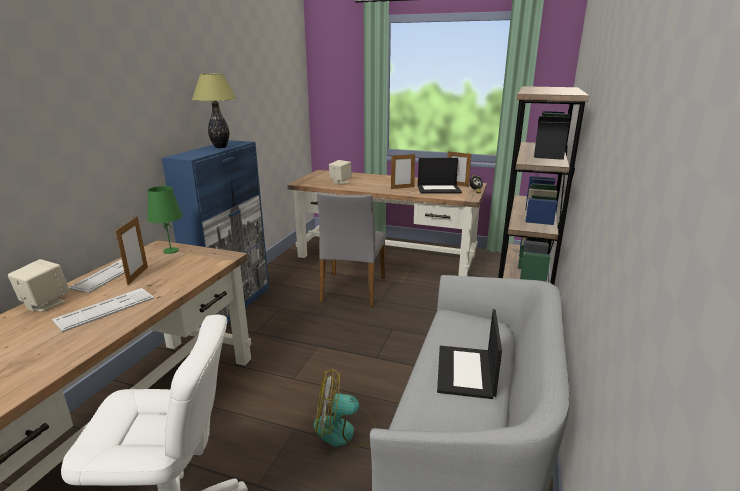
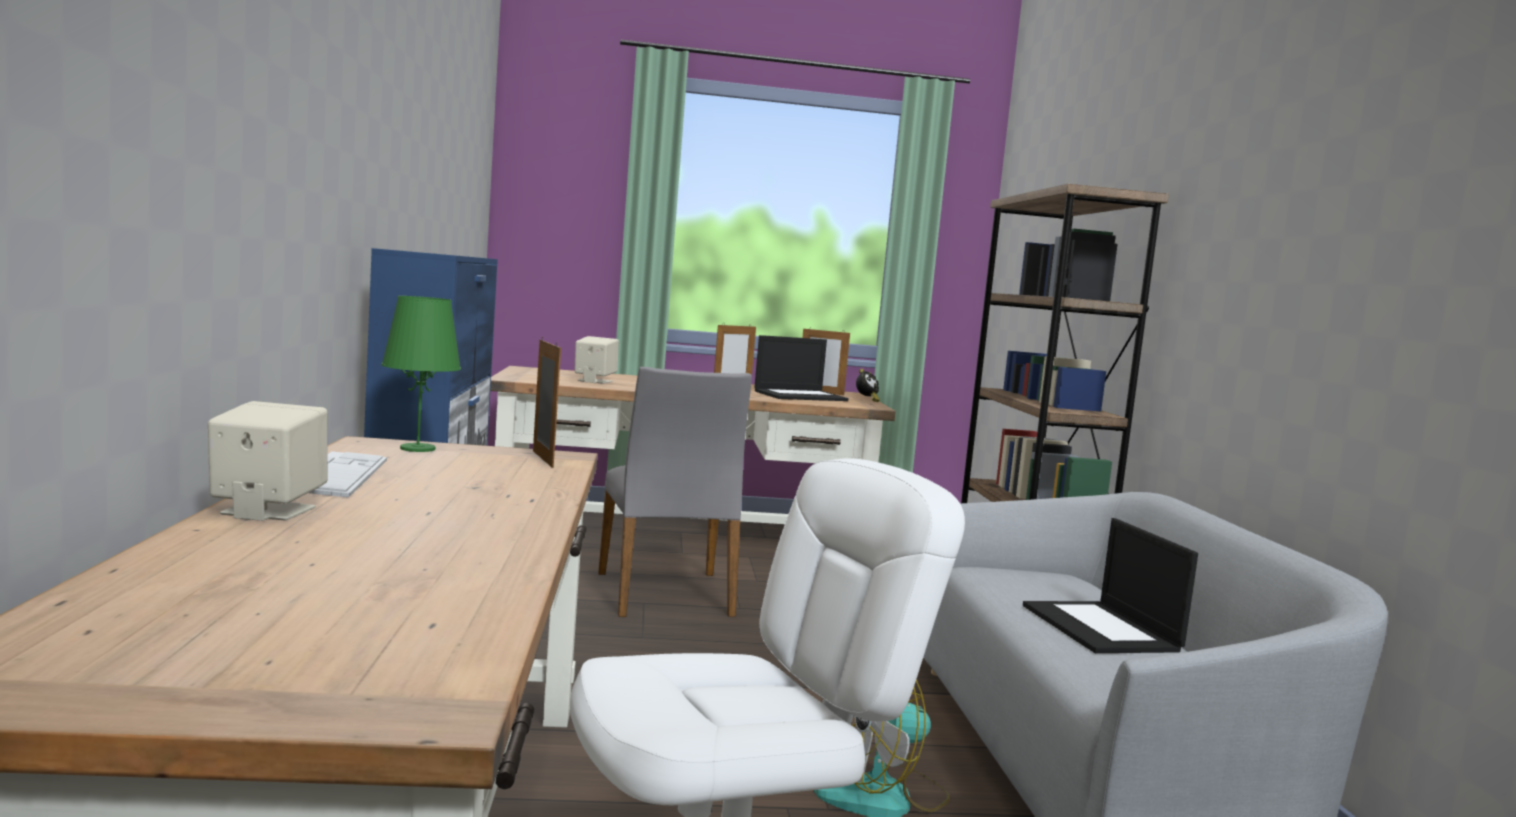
camera: 25 degrees left, 15 degrees down
keyboard [52,288,154,332] -> none
picture frame [115,216,148,285] -> picture frame moved to [533,340,561,468]
table lamp [192,74,237,148] -> none

